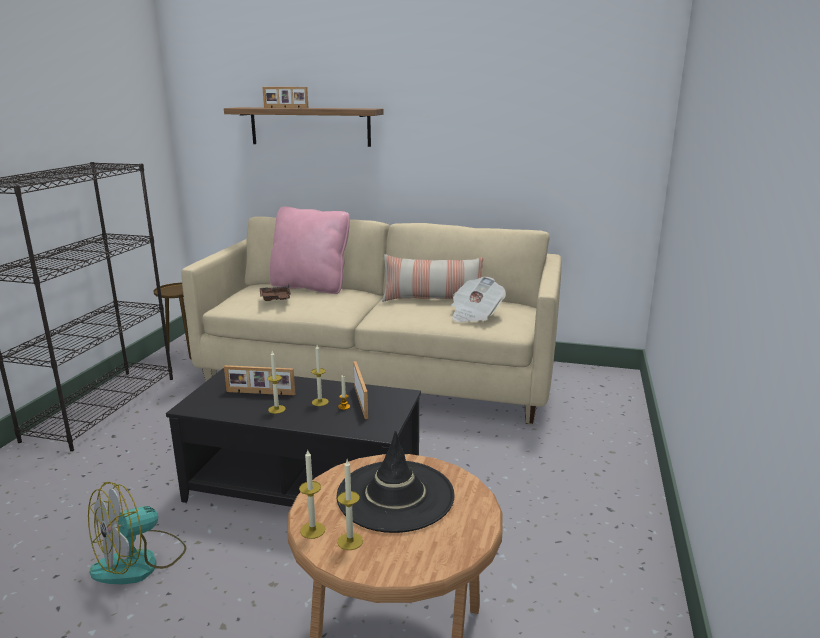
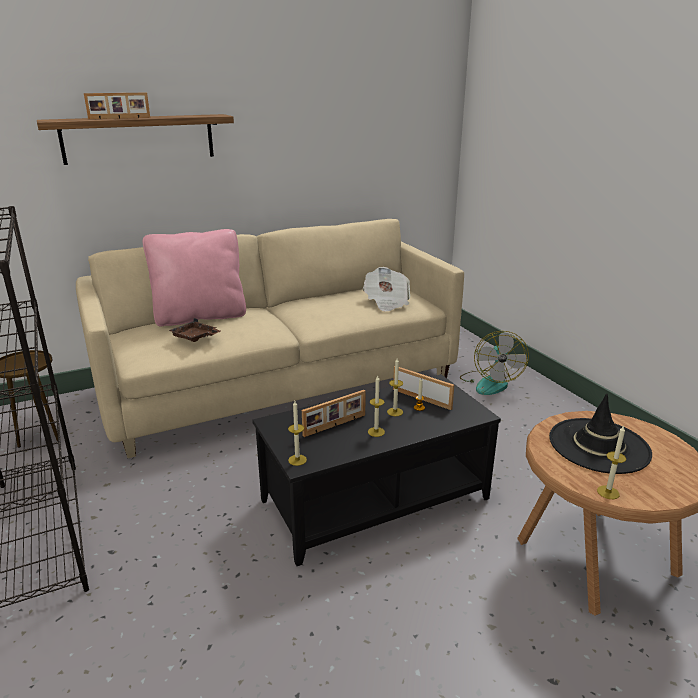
camera: 40 degrees left, 5 degrees up
fan [88,481,187,584] -> fan moved to [460,331,529,395]
candle [337,460,363,550] -> candle moved to [288,401,307,466]
pillow [382,254,484,302] -> none

